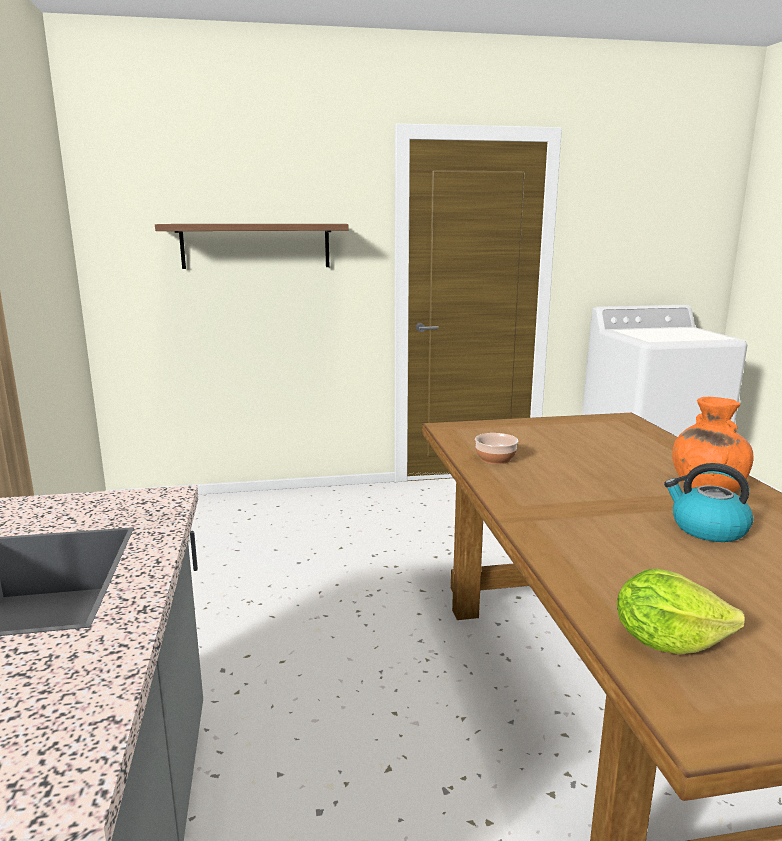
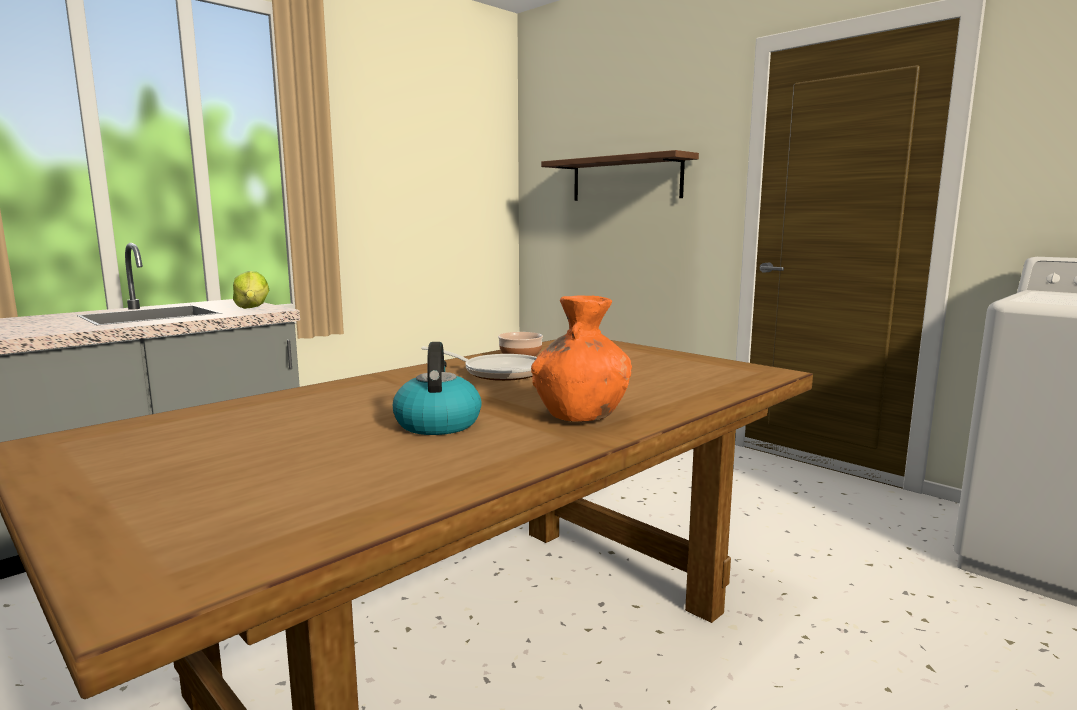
camera: 55 degrees right, 5 degrees down
lettuce [617,569,745,654] -> lettuce moved to [233,271,269,309]
none -> frying pan [421,346,537,381]

